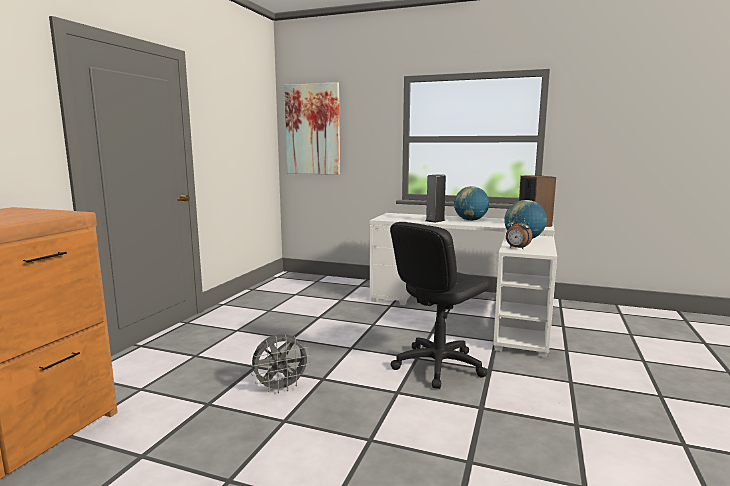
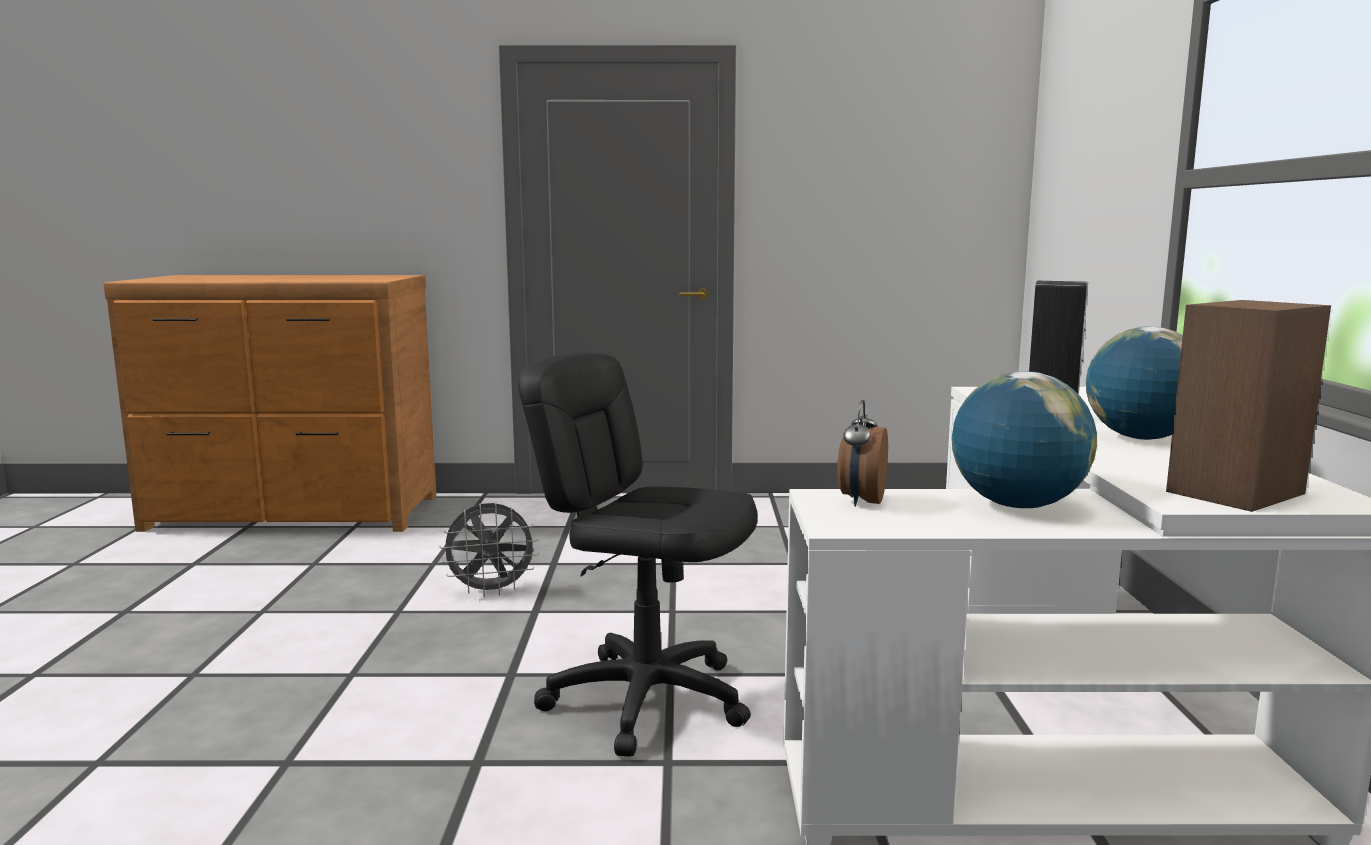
camera: 70 degrees right, 0 degrees up
grey fan [251,334,311,393] -> grey fan turned 60 degrees counterclockwise [439,502,539,597]
picture [284,82,340,175] -> none

